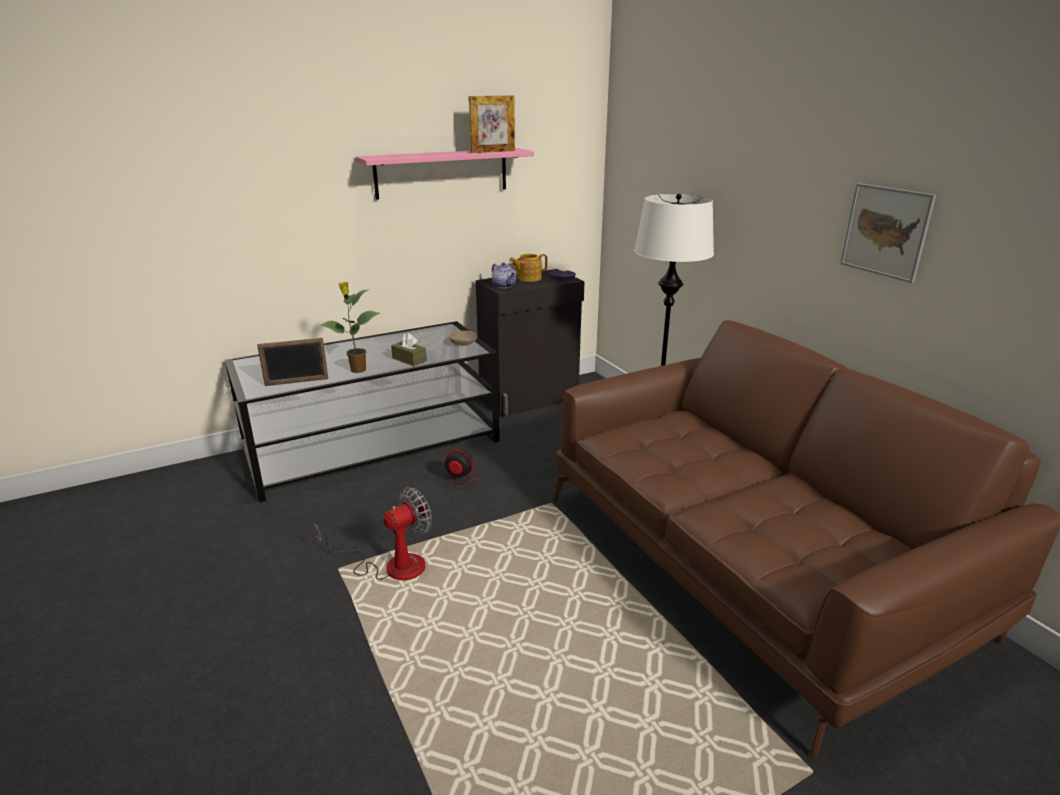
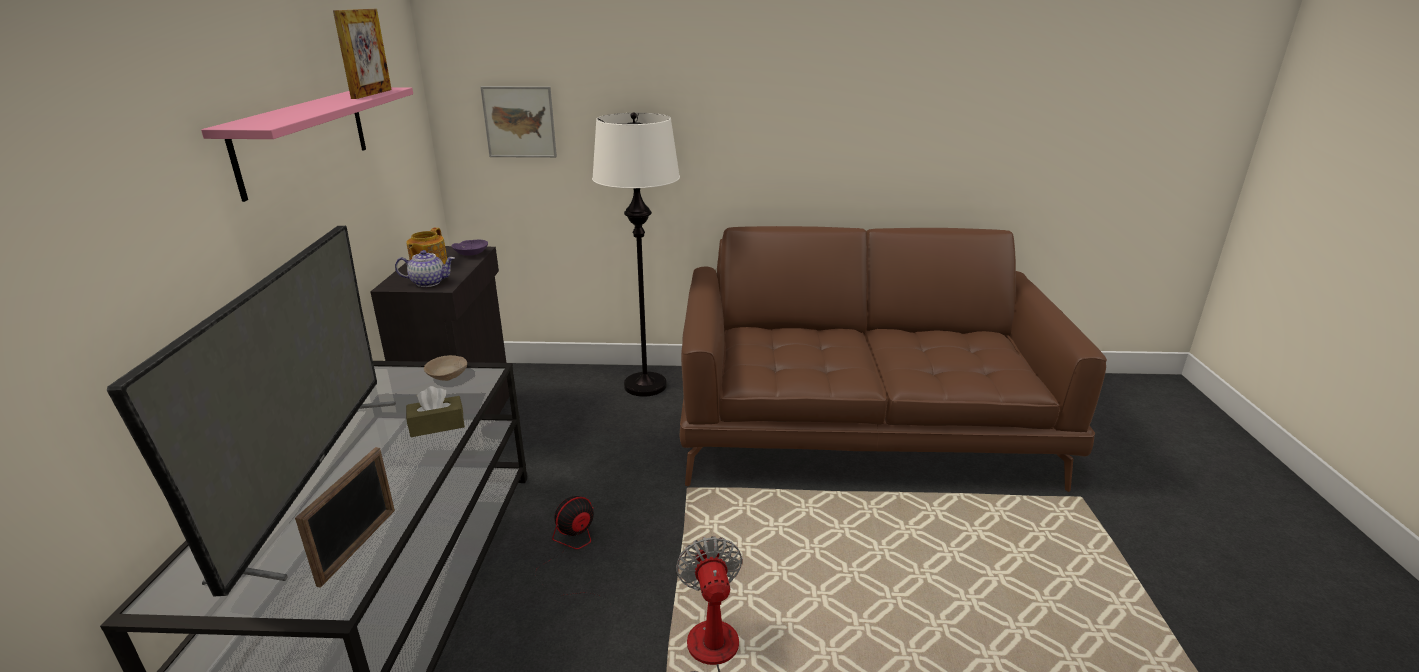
camera: 60 degrees left, 0 degrees up
potted plant [320,281,380,373] -> none
picture [841,183,936,283] -> picture moved to [480,86,557,158]
none -> television [107,226,396,596]

